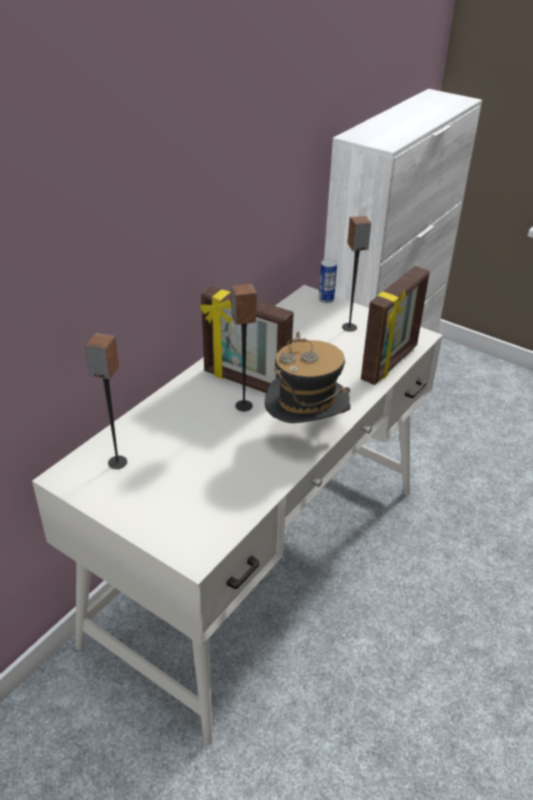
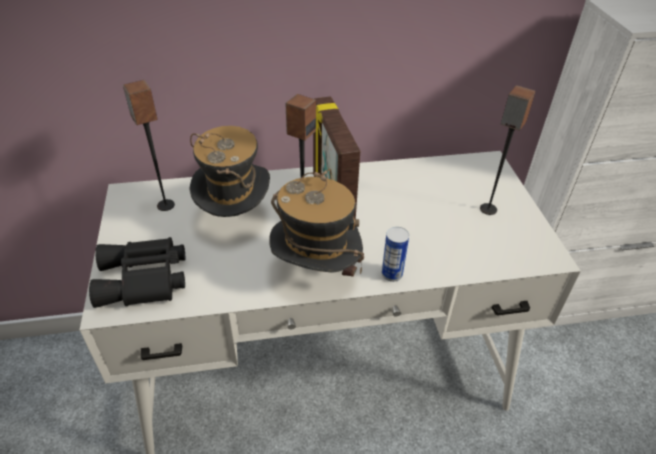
camera: 45 degrees right, 5 degrees up
can [319,259,337,303] -> can moved to [382,227,409,282]
picture frame [361,266,430,385] -> none
none -> black binoculars [89,237,185,308]
none -> hat [190,126,270,217]

